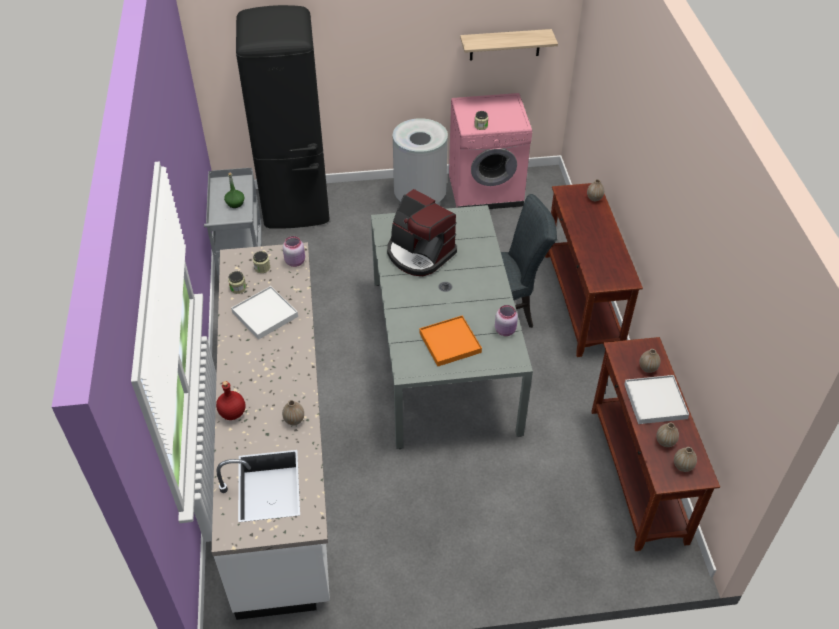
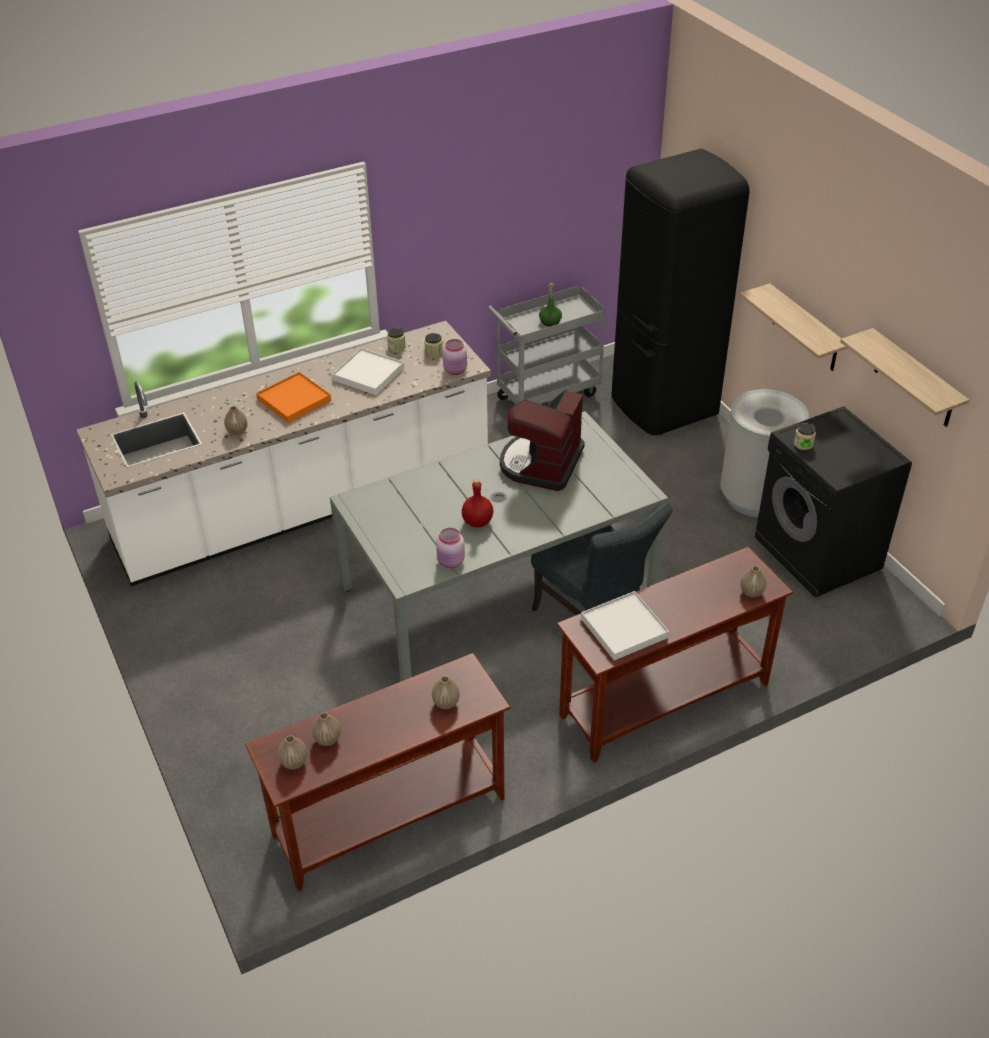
camera: 70 degrees right, 5 degrees down
red bottle [216,381,246,420] -> red bottle moved to [462,479,493,528]
orange tray [419,315,482,366] -> orange tray moved to [256,372,331,423]
pink washing machine [449,93,532,209] -> black washing machine [755,406,912,597]
white tray [624,375,689,424] -> white tray moved to [581,591,669,660]
none -> shelf [739,283,848,371]

